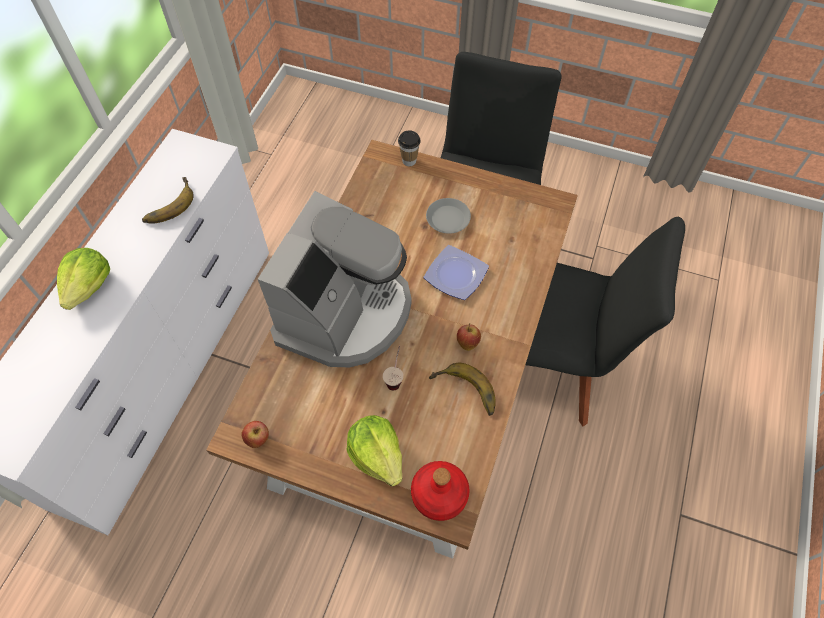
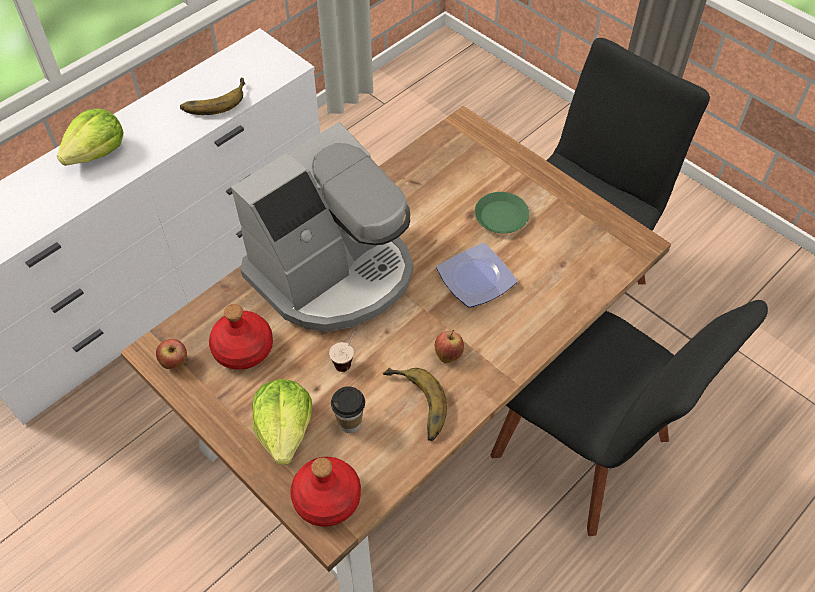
camera: 25 degrees right, 5 degrees down
cup [398,130,421,166] -> cup moved to [331,386,365,433]
grey plate [426,198,471,234] -> green plate [475,192,529,233]
none -> red bottle [209,304,273,370]

